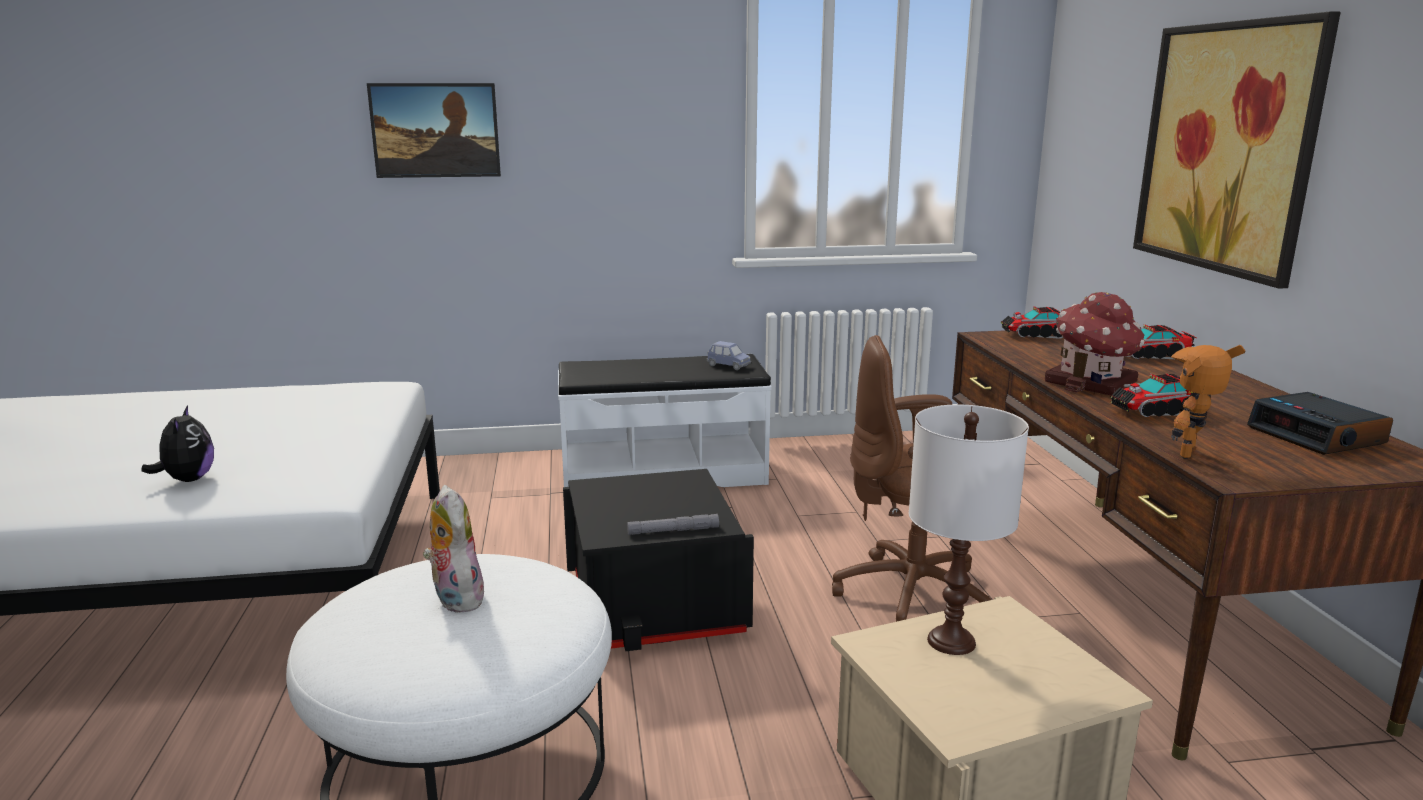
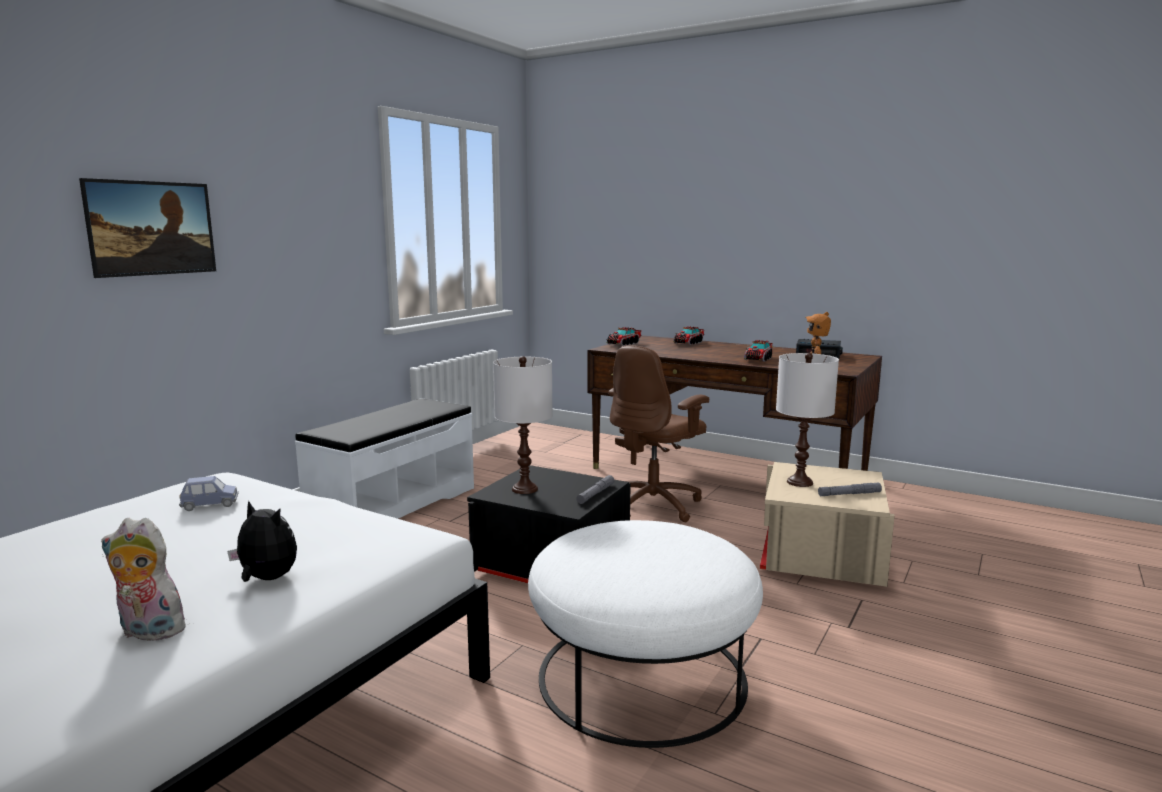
camera: 50 degrees left, 5 degrees down
plush toy [423,485,484,613] -> plush toy moved to [101,518,188,641]
blue toy car [706,341,751,370] -> blue toy car moved to [179,476,239,511]
toy house [1045,292,1145,395] -> none
picture [1133,11,1341,289] -> none
none -> white table lamp [493,356,553,494]
none -> grey flashlight [818,482,882,496]

